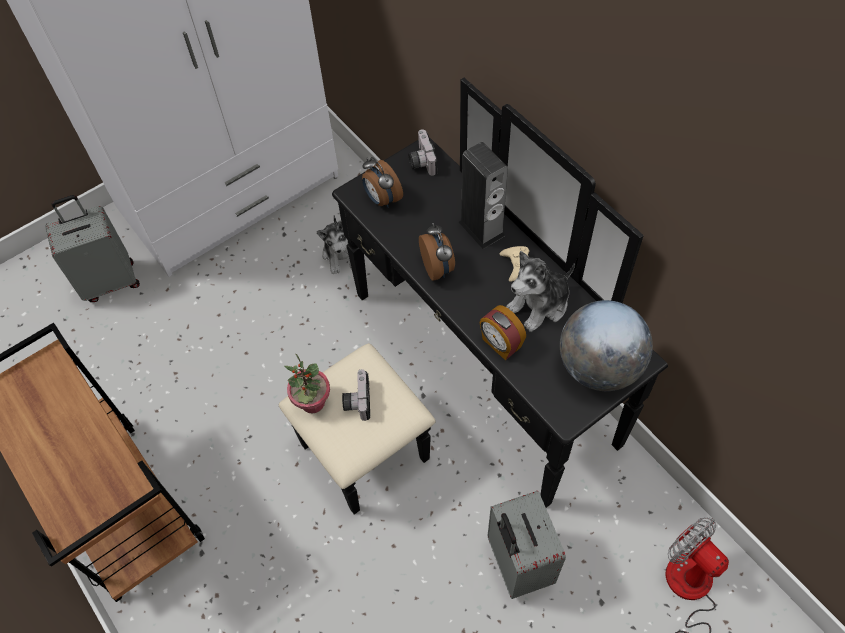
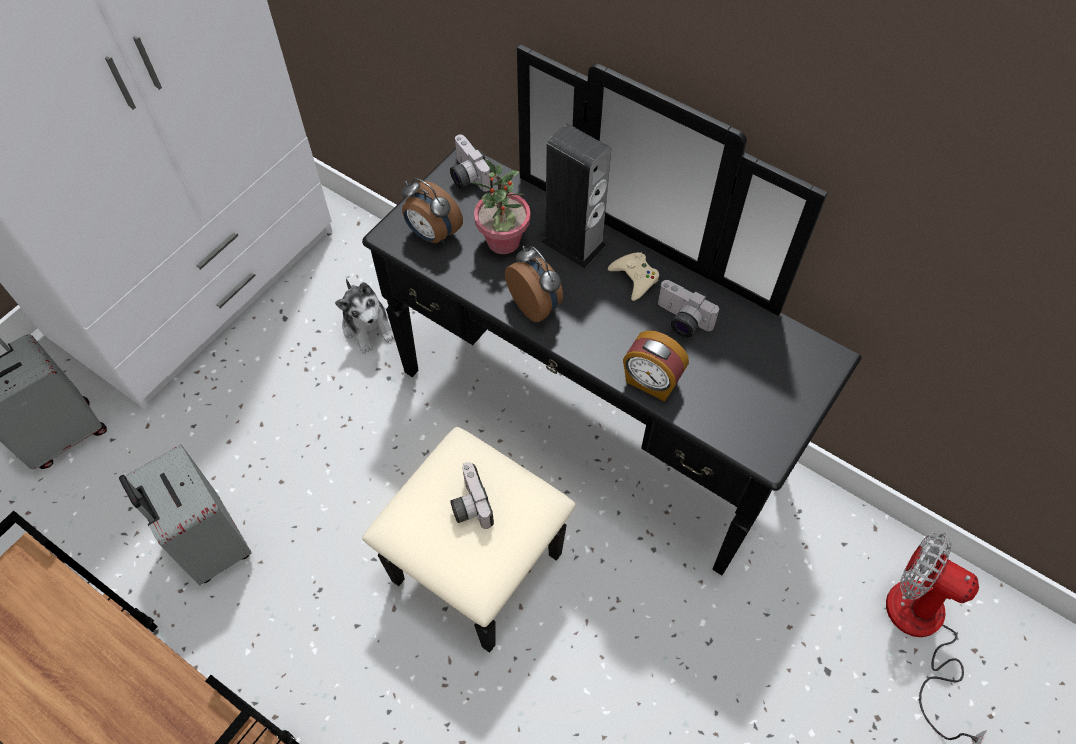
camera: 20 degrees left, 0 degrees up
potted plant [284,354,330,413] -> potted plant moved to [473,159,530,254]
grey suitcase [487,491,566,599] -> grey suitcase moved to [119,444,252,586]
plush toy [506,251,575,332] -> camera [658,280,719,337]
globe [560,300,653,391] -> none

